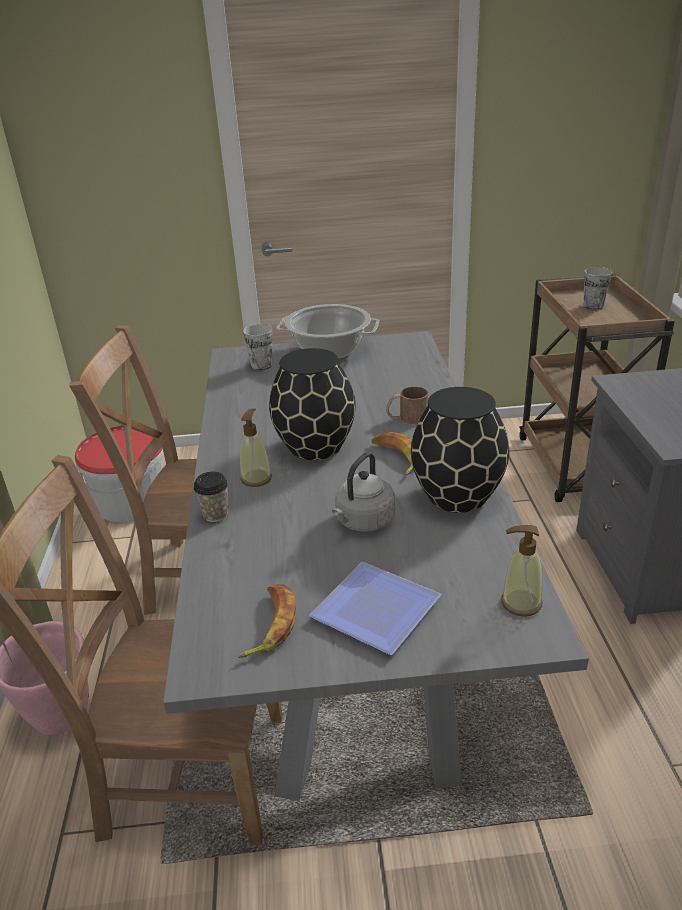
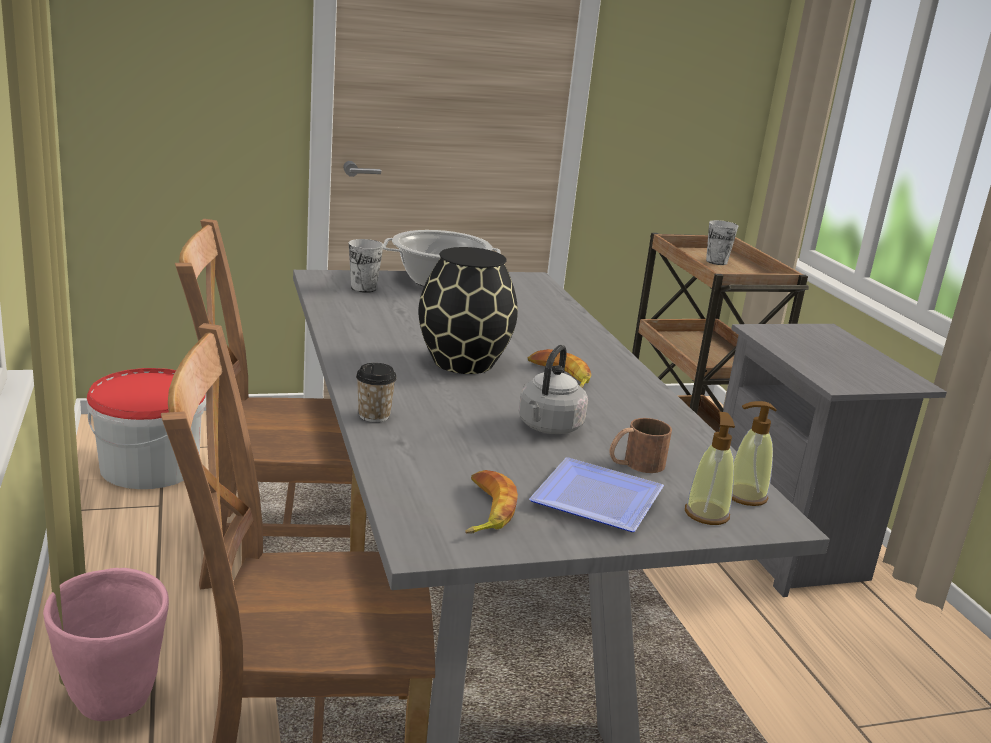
camera: 15 degrees left, 10 degrees down
soap dispenser [240,409,272,487] -> soap dispenser moved to [685,412,735,525]
brown mug [386,386,428,424] -> brown mug moved to [609,418,672,473]
black vase [411,387,509,513] -> none

